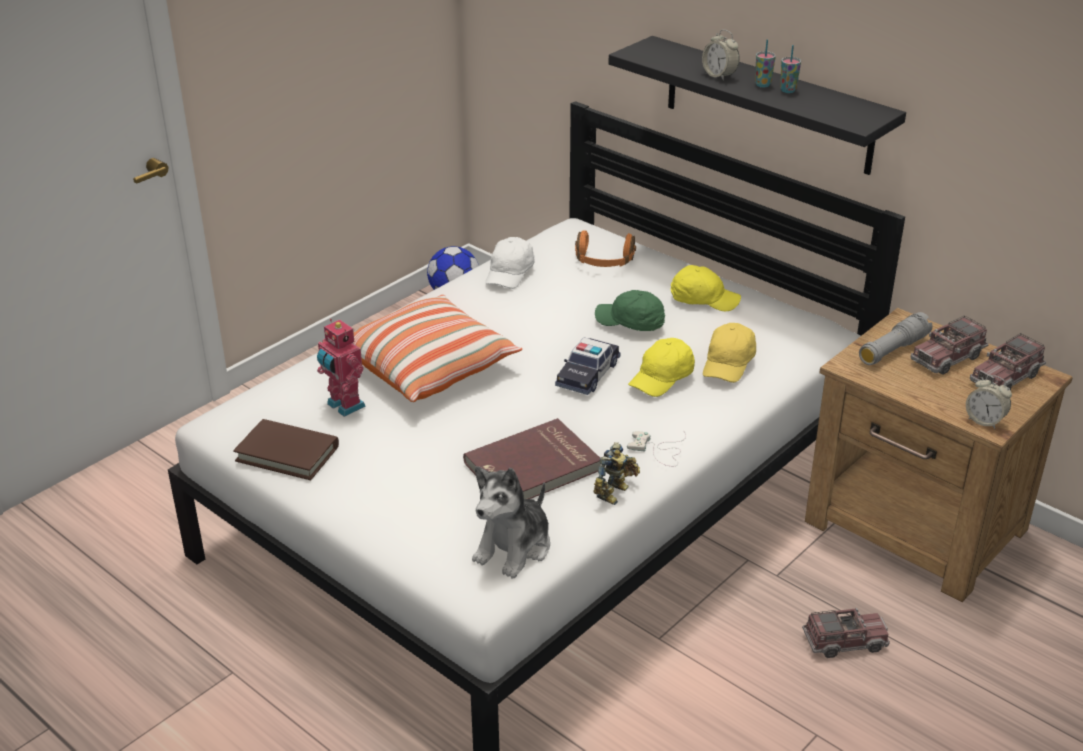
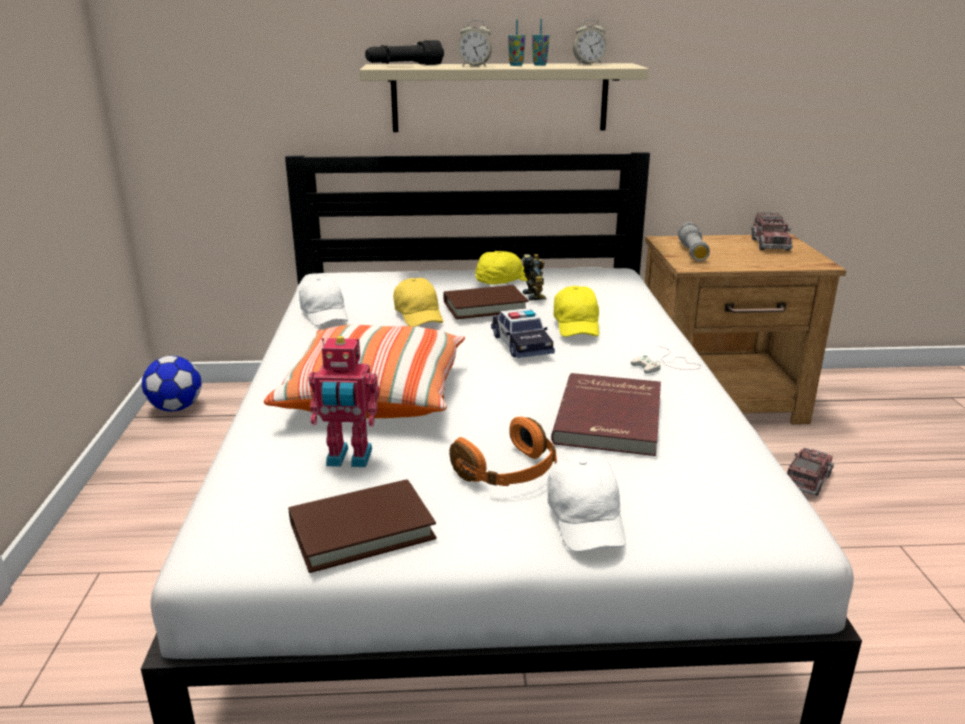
camera: 45 degrees left, 10 degrees down
plush toy [472,466,550,578] -> none
orange headphones [575,230,636,267] -> orange headphones moved to [450,417,557,486]
toy robot [593,442,640,505] -> toy robot moved to [522,254,546,301]
green cap [595,290,665,331] -> brown book [443,285,529,319]
black shelf [608,36,906,175] -> beige shelf [360,63,649,132]
yellow cap [703,323,756,383] -> yellow cap moved to [393,278,444,327]
toy truck [911,315,989,375] -> none
alarm clock [966,375,1012,429] -> alarm clock moved to [573,19,607,65]
none -> black flashlight [365,40,444,65]
none -> white cap [547,453,626,552]

